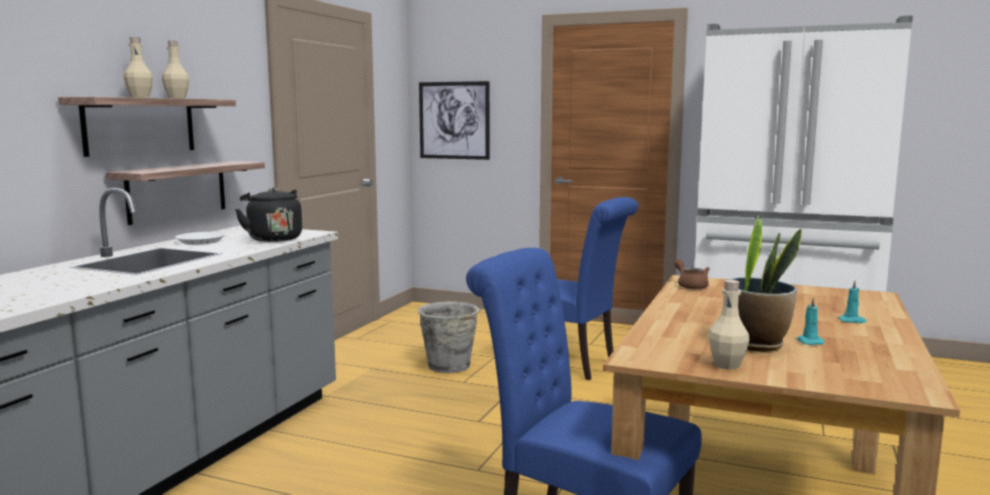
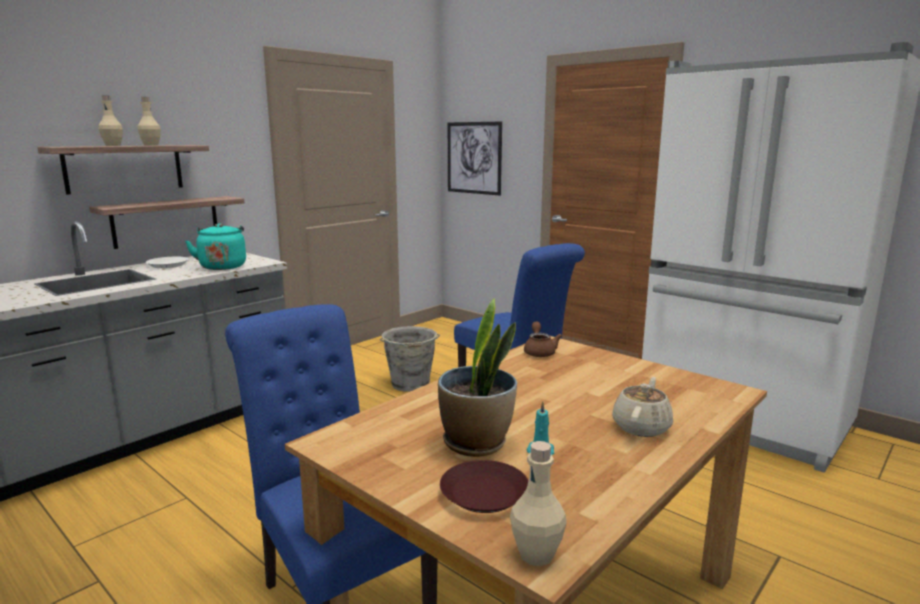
camera: 20 degrees right, 5 degrees up
black kettle [235,188,302,242] -> turquoise kettle [185,223,246,270]
beige bottle [709,280,750,370] -> beige bottle moved to [510,441,567,566]
turquoise candle [838,280,867,323] -> beige teapot [612,377,673,437]
none -> brown plate [440,460,528,513]

